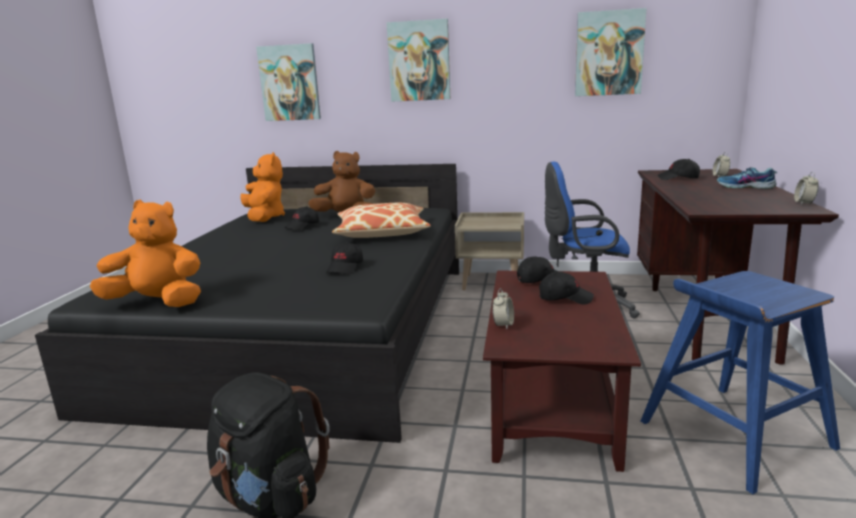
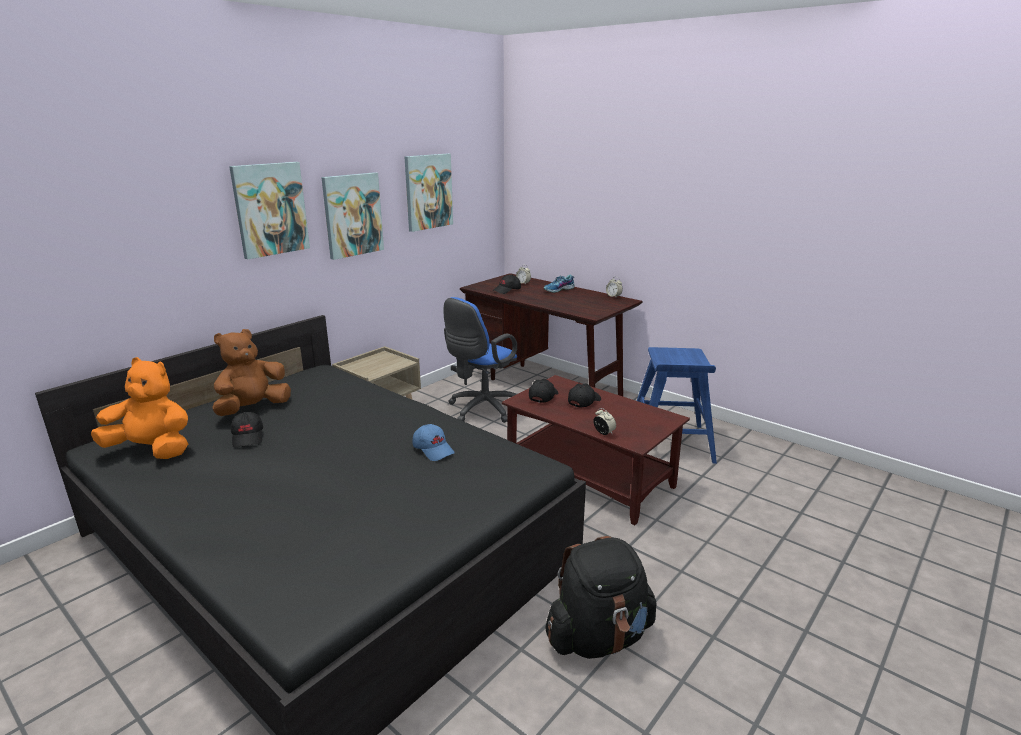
camera: 60 degrees left, 5 degrees up
orange plush toy [90,200,201,307] -> none
picture [256,43,321,121] -> picture moved to [321,172,384,260]
black cap [326,242,363,274] -> blue cap [413,424,455,461]
pillow [332,203,431,238] -> none

